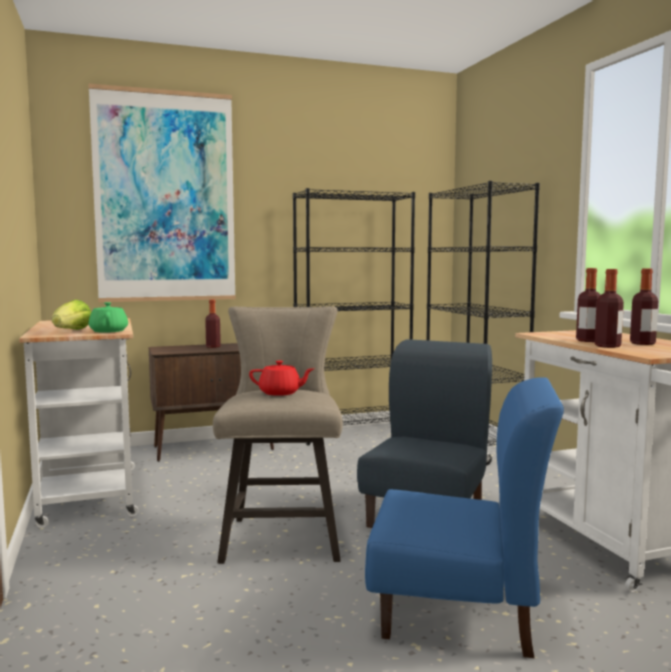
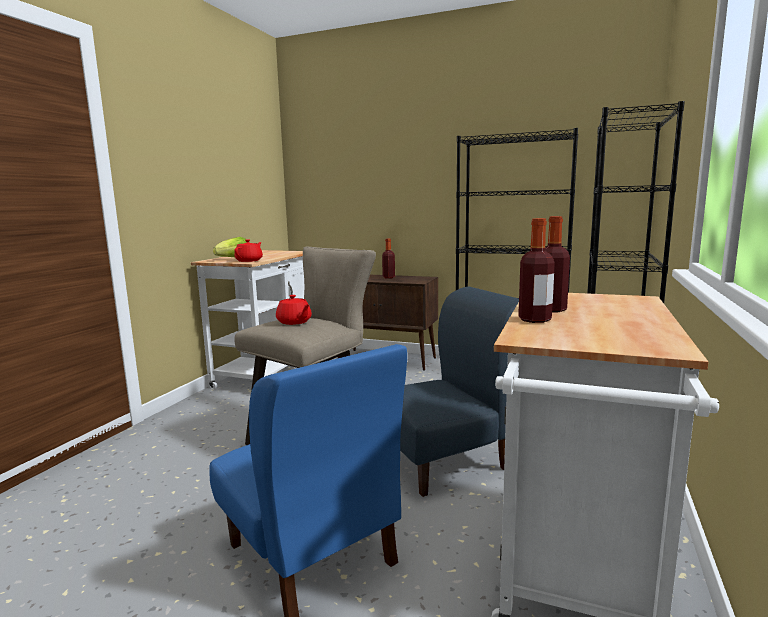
camera: 40 degrees right, 5 degrees up
picture [88,83,236,302] -> none
green teapot [89,302,128,333] -> red teapot [234,239,263,262]
bottle [630,268,658,345] -> none

